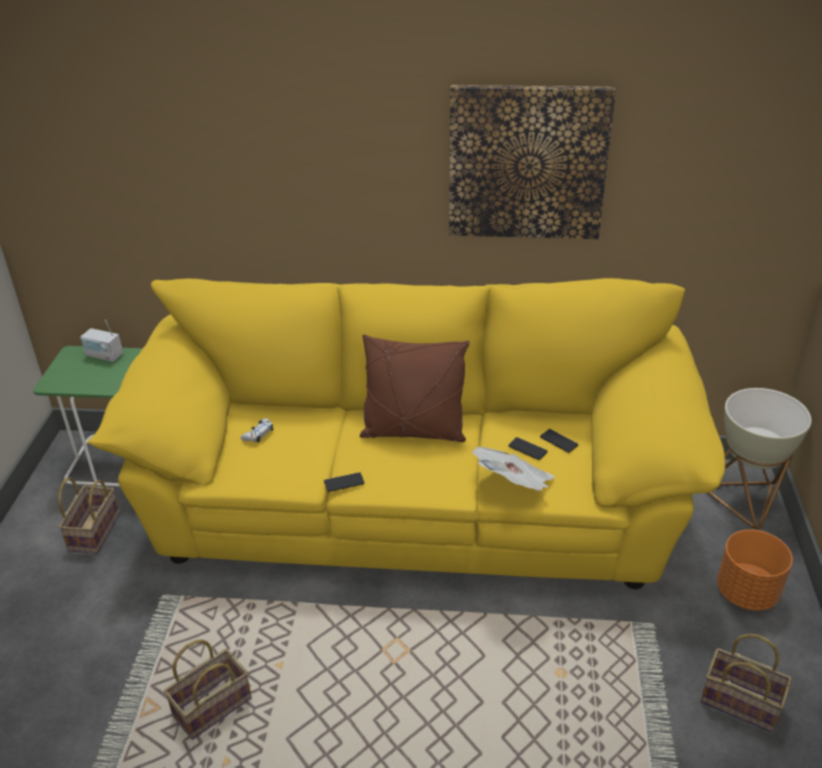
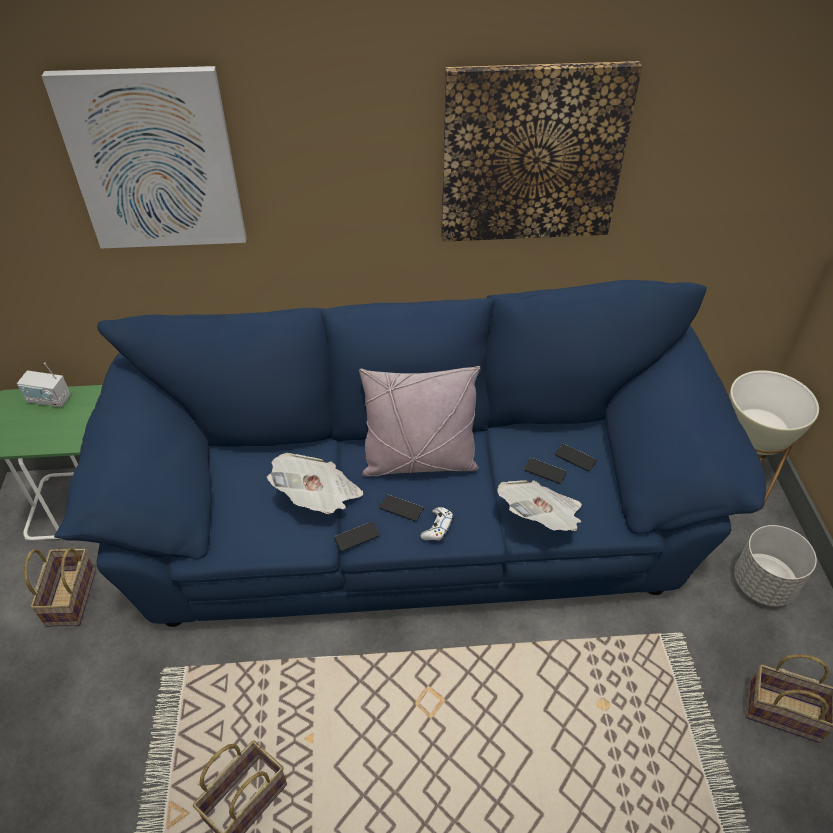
camera: 10 degrees left, 10 degrees up
yellow sofa [87,278,725,589] -> blue sofa [54,280,766,627]
white game controller [241,418,274,443] -> white game controller moved to [420,507,454,541]
brown pillow [360,334,469,442] -> purple pillow [359,366,480,476]
orange planter [717,529,793,611] -> grey planter [734,525,817,606]
none -> picture [42,66,246,249]
none -> newspaper [267,453,363,514]
none -> phone [379,495,424,521]

